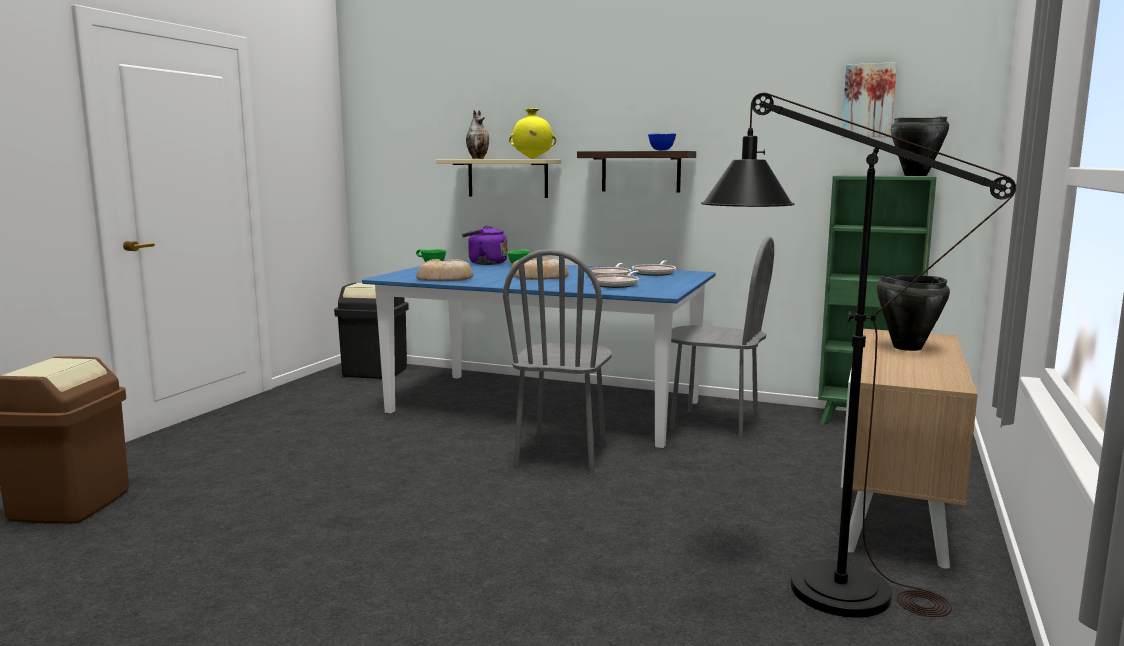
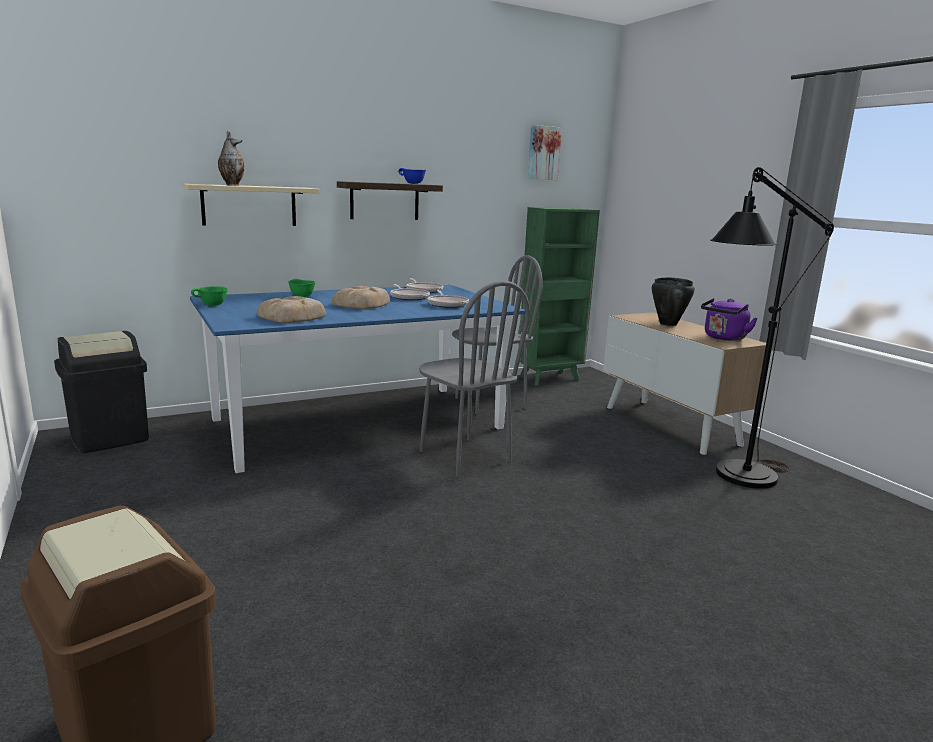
camera: 50 degrees left, 5 degrees up
purple kettle [462,225,507,265] -> purple kettle moved to [701,298,758,341]
yellow vase [509,108,556,159] -> none
black cooking pot [891,117,949,176] -> none

